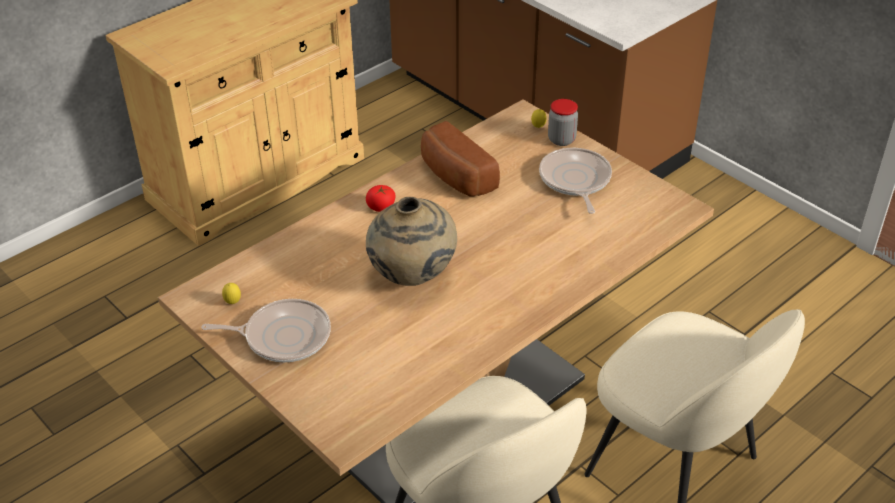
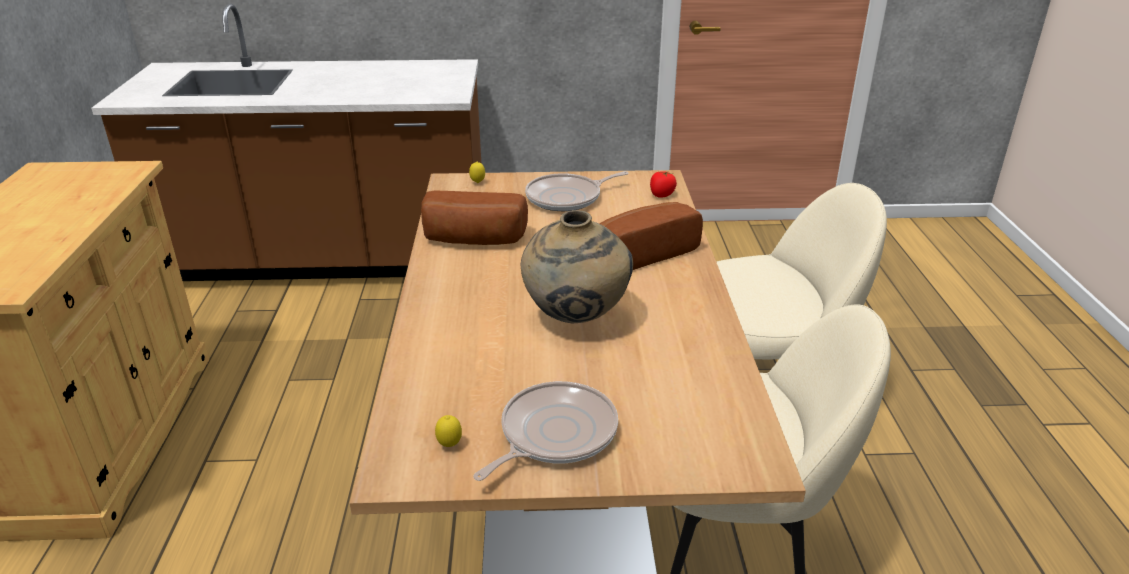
camera: 50 degrees left, 10 degrees down
tomato [366,185,395,212] -> tomato moved to [650,171,677,198]
frying pan [539,148,612,214] -> frying pan turned 60 degrees counterclockwise [525,171,629,211]
jar [548,99,578,146] -> none
none -> bread [600,202,703,270]

